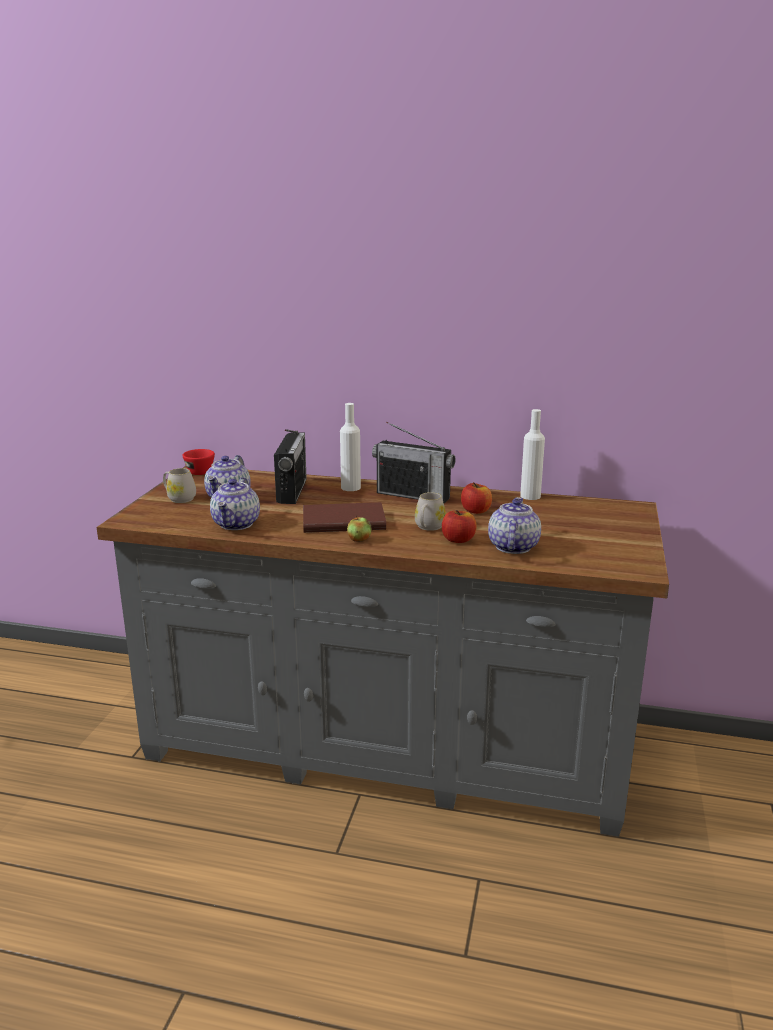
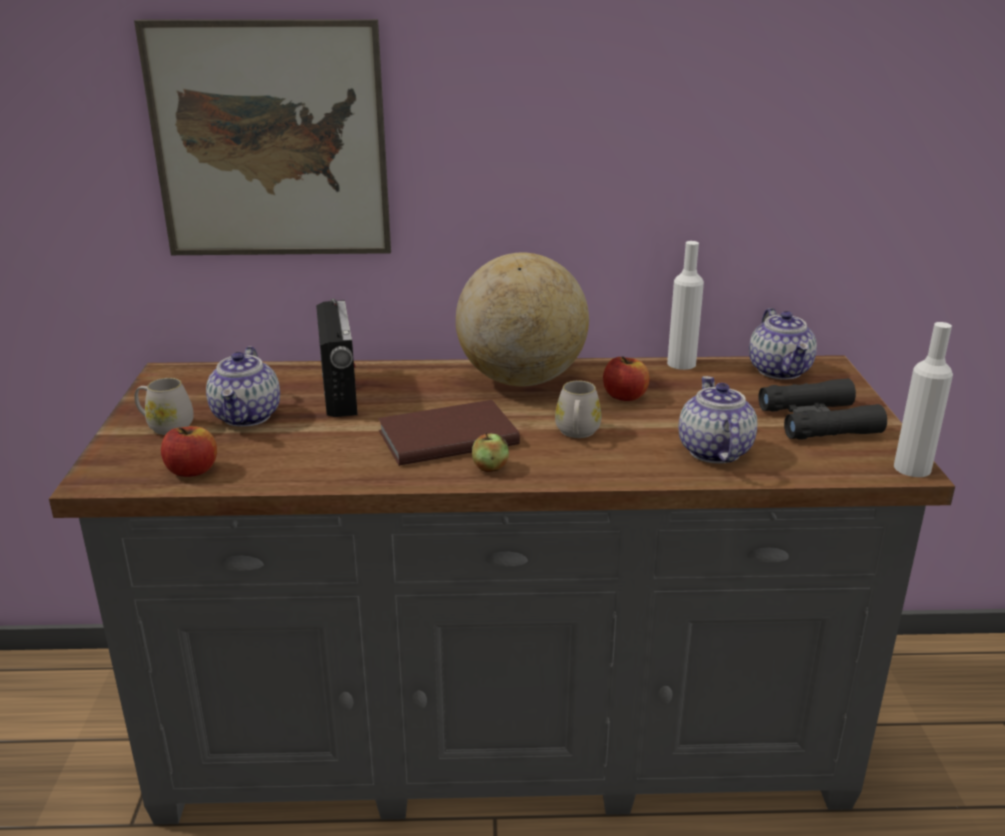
camera: 15 degrees left, 5 degrees up
red cup [183,449,215,475] -> none
teapot [210,477,260,530] -> teapot moved to [749,308,817,379]
white bottle [340,403,361,491] -> white bottle moved to [894,322,953,477]
radio [372,422,455,503] -> globe [456,253,589,387]
apple [442,510,477,543] -> apple moved to [161,426,217,477]
none -> picture [134,19,391,255]
none -> black binoculars [758,378,887,440]

